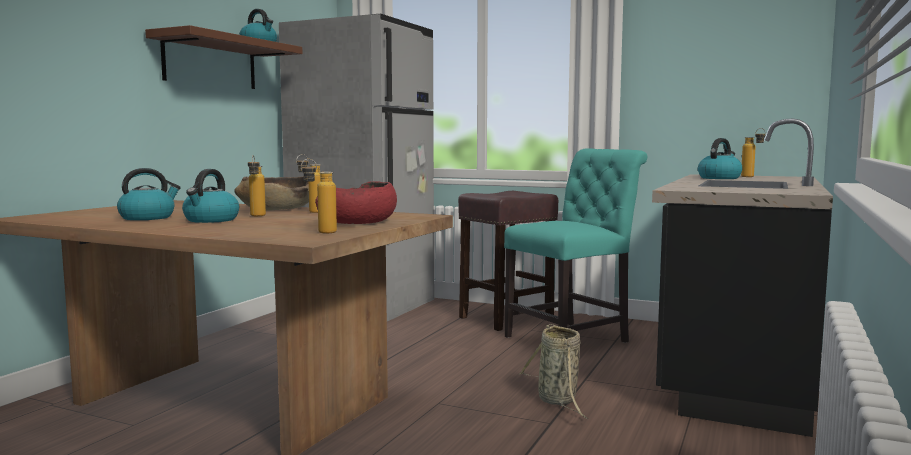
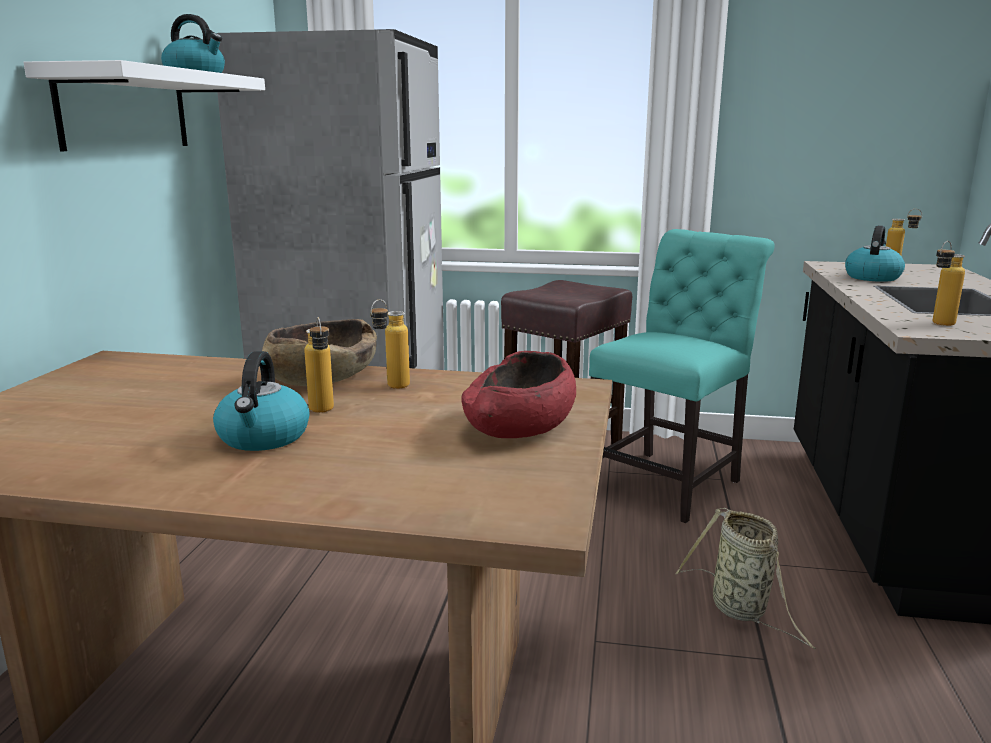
camera: 15 degrees left, 10 degrees up
kettle [117,168,181,220] -> none
brown shelf [145,25,303,89] -> white shelf [23,60,265,151]
bottle [301,159,337,233] -> bottle moved to [933,241,965,326]

